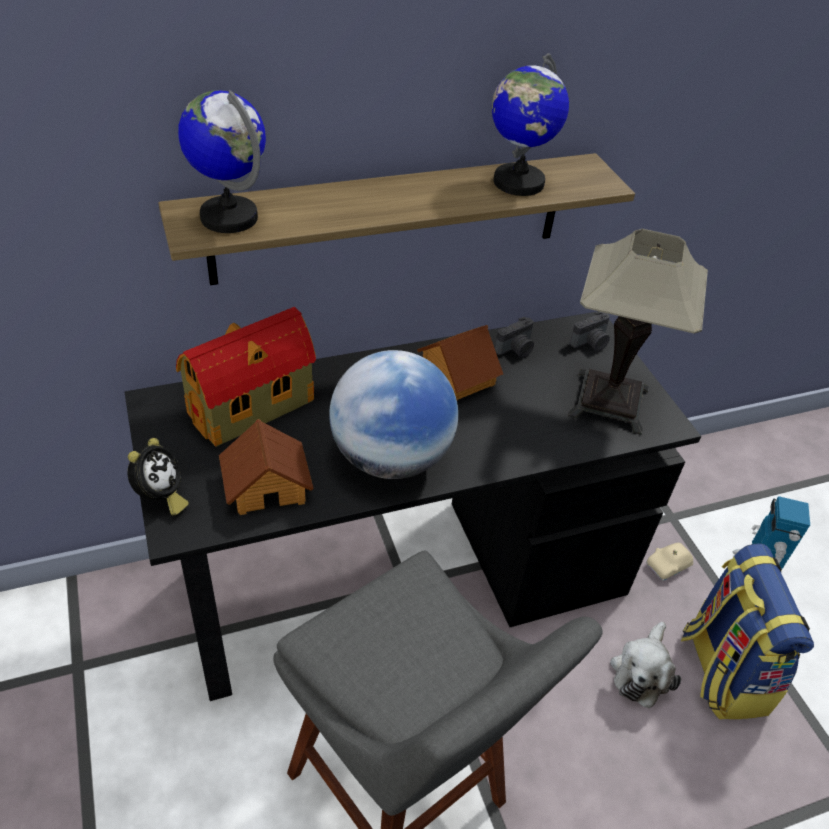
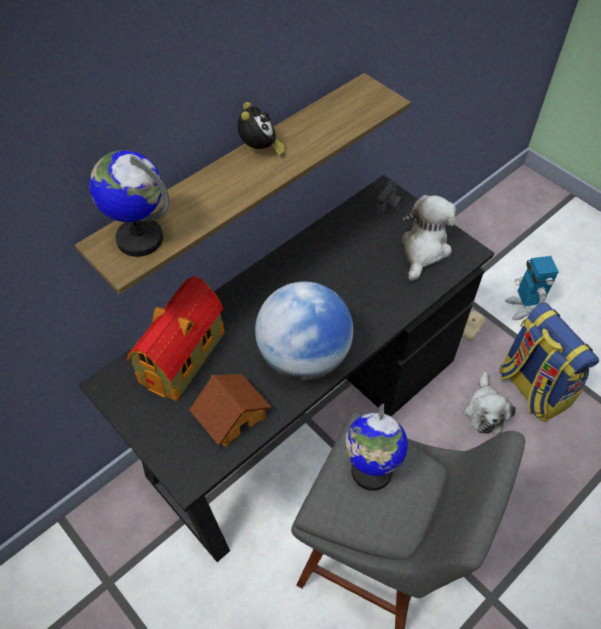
camera: 20 degrees left, 10 degrees up
alarm clock [127,438,189,516] -> alarm clock moved to [237,102,285,156]
toy house [417,325,503,400] -> none
globe [492,53,569,196] -> globe moved to [345,404,408,491]
camera [495,317,534,358] -> none
table lamp [568,229,708,435] -> plush toy [402,195,456,281]

